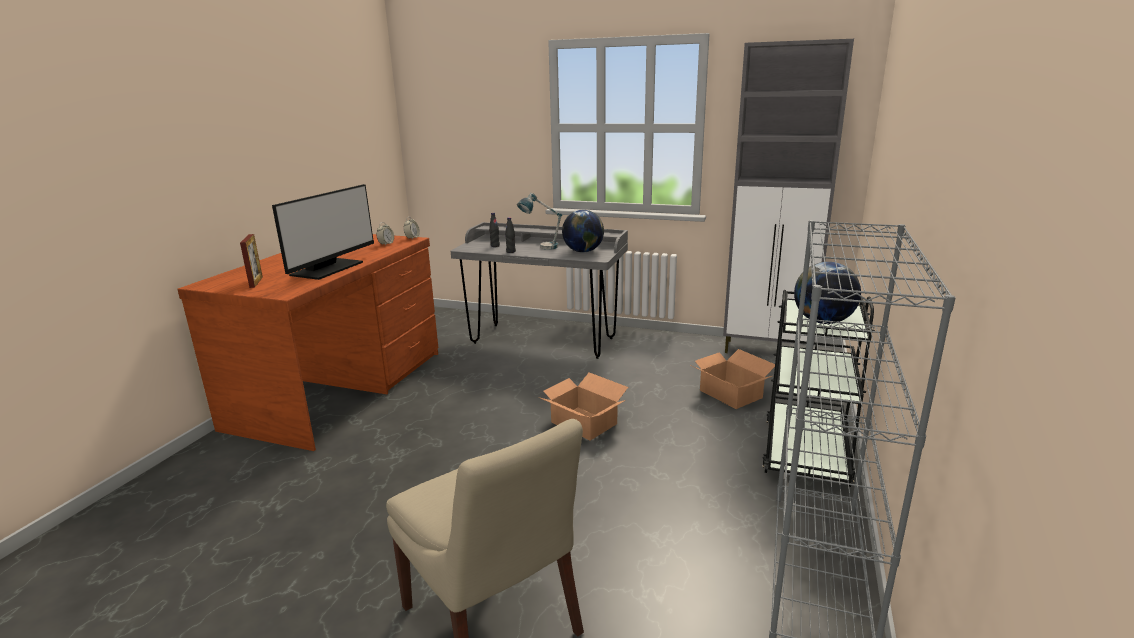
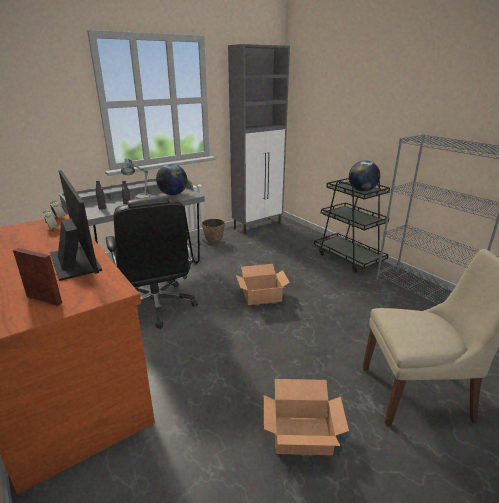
camera: 55 degrees left, 5 degrees up
cardboard box [693,349,775,409] -> cardboard box moved to [264,379,349,455]
none -> black office chair [106,196,198,329]
none -> planter [202,219,225,244]

